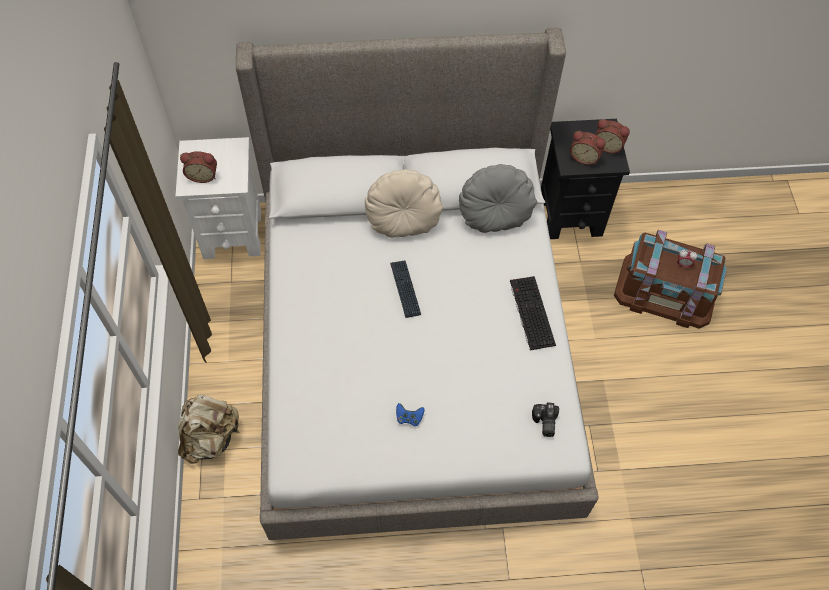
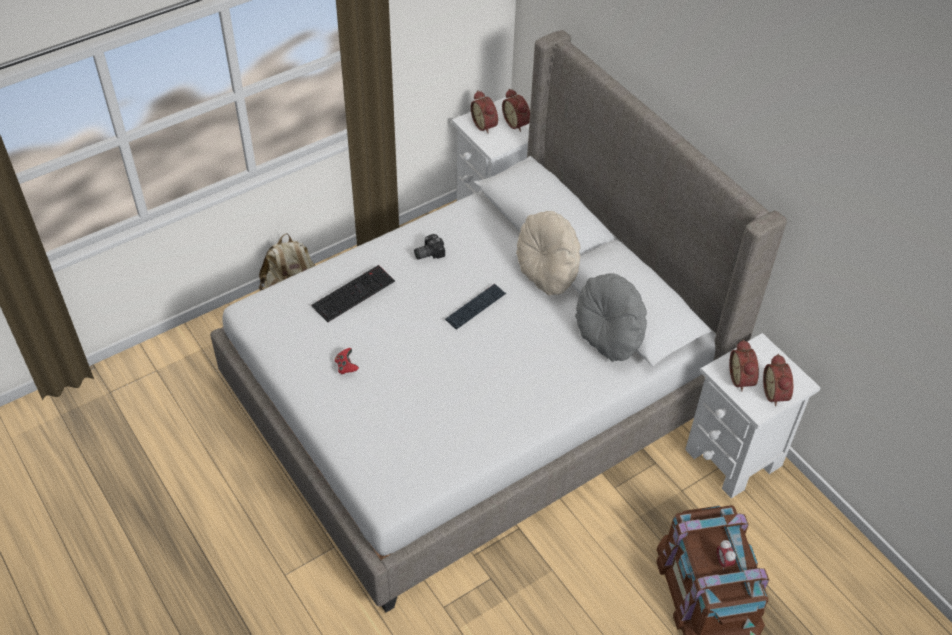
camera: 60 degrees right, 10 degrees down
blue game controller [396,403,424,426] -> red game controller [335,348,359,374]
keyboard [510,276,556,351] -> keyboard moved to [312,265,395,322]
camera [532,402,559,437] -> camera moved to [414,234,445,260]
black nightstand [541,119,630,239] -> white nightstand [685,333,821,498]
none -> alarm clock [502,89,530,132]

